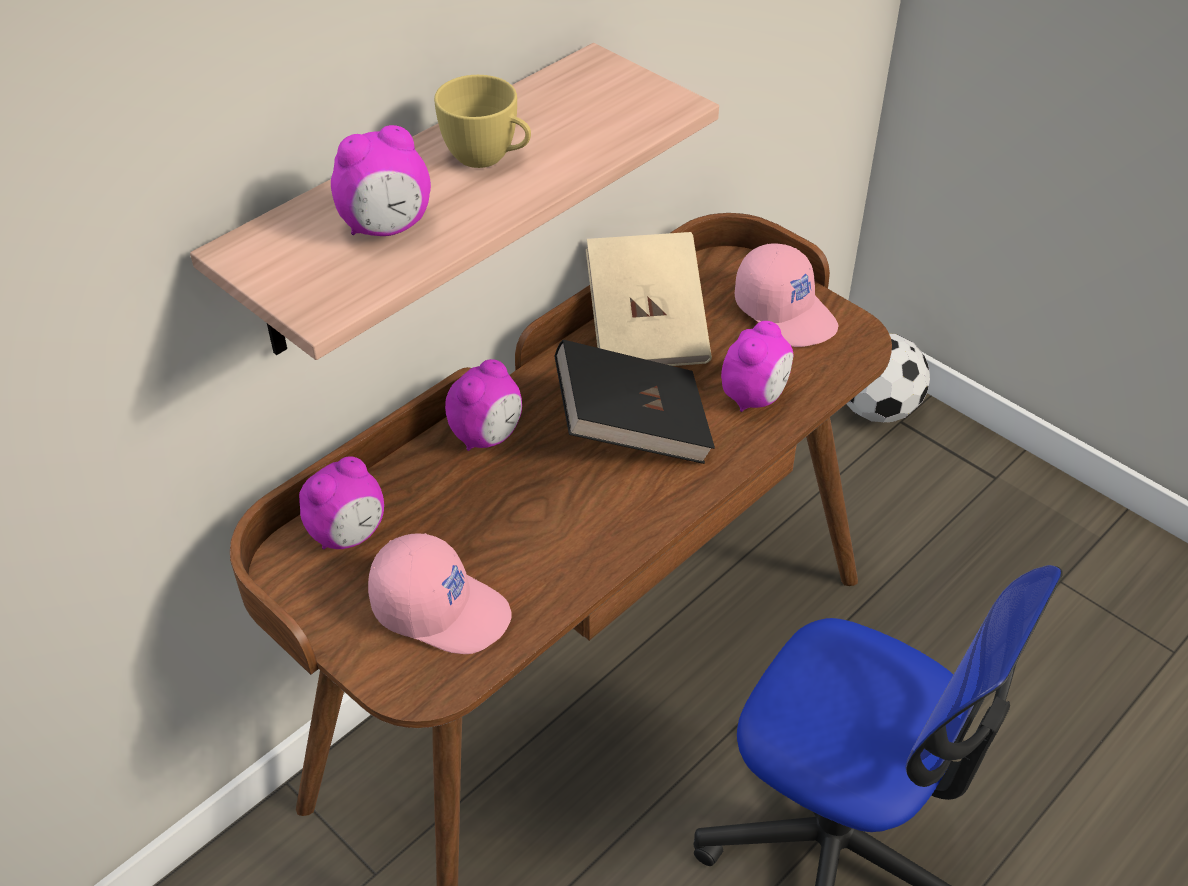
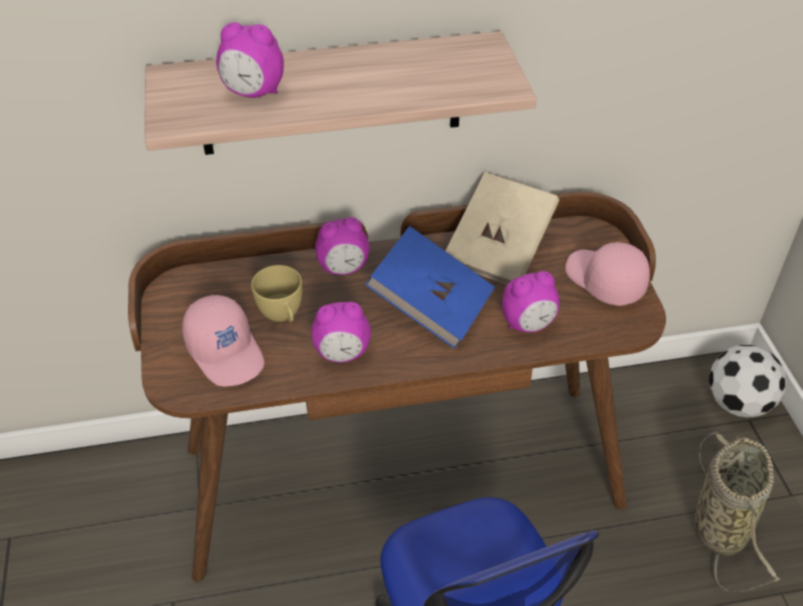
camera: 35 degrees right, 0 degrees up
alarm clock [299,456,384,550] -> alarm clock moved to [311,302,371,363]
yellow cup [434,75,531,168] -> yellow cup moved to [251,265,302,322]
black book [554,340,715,464] -> blue book [365,226,495,349]
pink cap [735,243,838,347] -> pink cap turned 150 degrees clockwise [565,242,650,306]
none -> basket [695,432,781,592]

